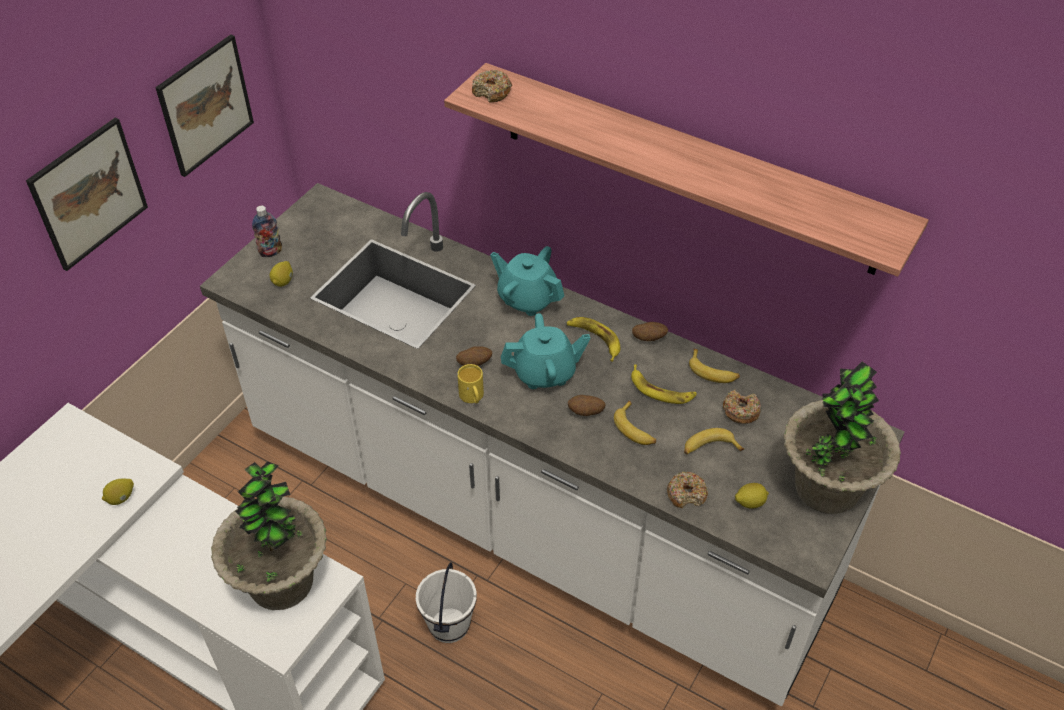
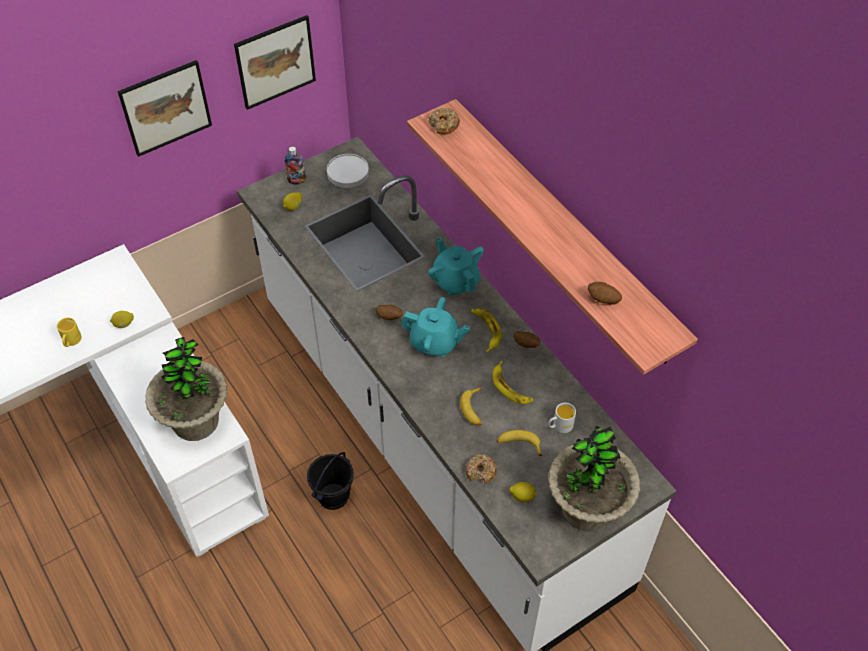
camera: 25 degrees right, 5 degrees up
white bucket [416,562,477,643] -> black bucket [307,452,354,510]
yellow mug [457,364,484,403] -> yellow mug moved to [57,318,82,347]
potato [568,395,605,416] -> potato moved to [588,282,622,305]
banana [689,349,740,383] -> none
donut [723,390,761,424] -> white mug [548,403,576,433]
none -> white plate [327,154,369,188]

